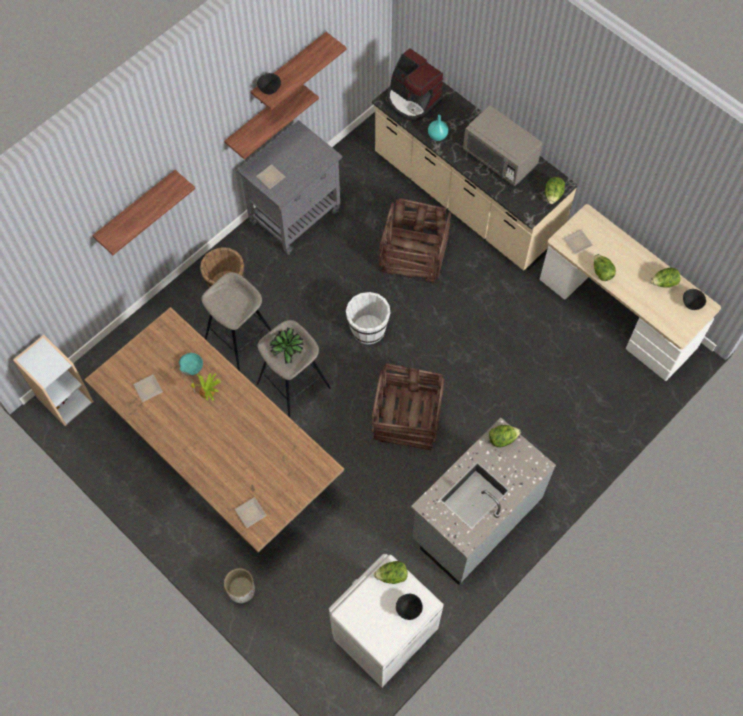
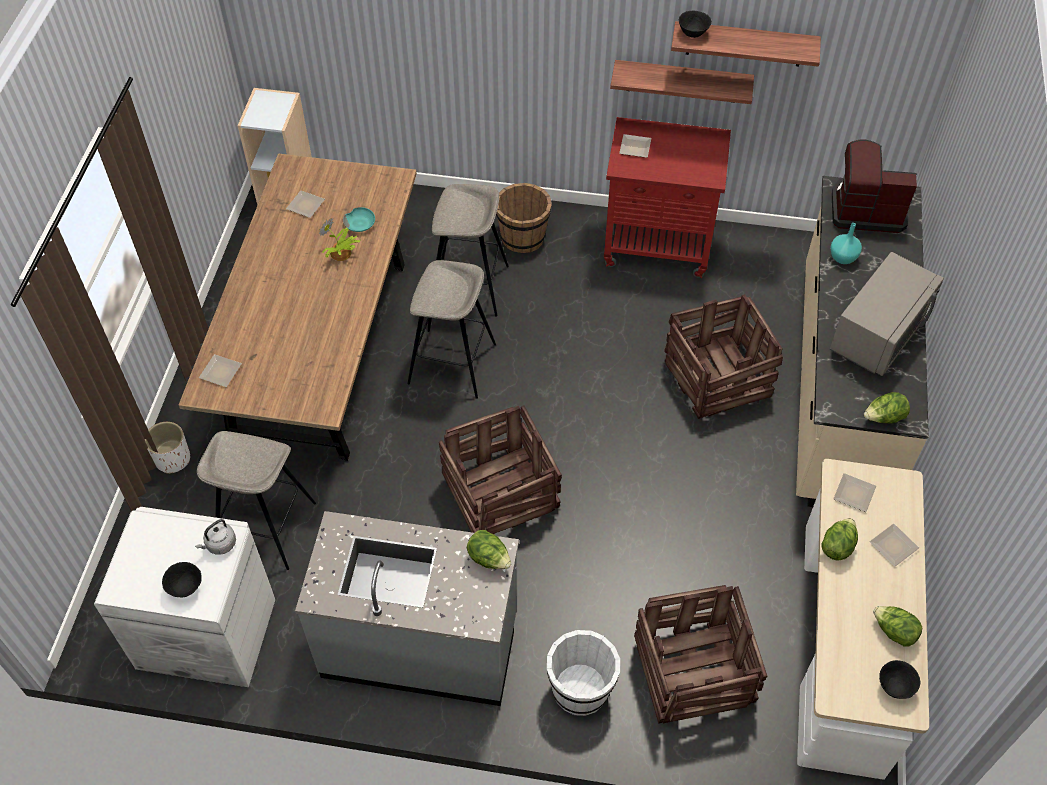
camera: 55 degrees right, 10 degrees down
shelf [92,170,195,255] -> none
grey cart [237,120,342,255] -> red cart [604,117,731,278]
potted plant [270,327,304,364] -> none
white bucket [346,292,391,344] -> white bucket moved to [547,630,620,716]
lettuce [374,561,408,584] -> grey kettle [195,519,236,555]
coffee machine [387,48,443,121] -> coffee machine turned 90 degrees clockwise [832,140,917,233]
grey microwave [463,105,542,186] -> grey microwave turned 150 degrees counterclockwise [830,252,944,376]
none -> grey stool [197,431,316,570]
none -> crate [634,585,767,724]
none -> plate [870,524,919,567]

